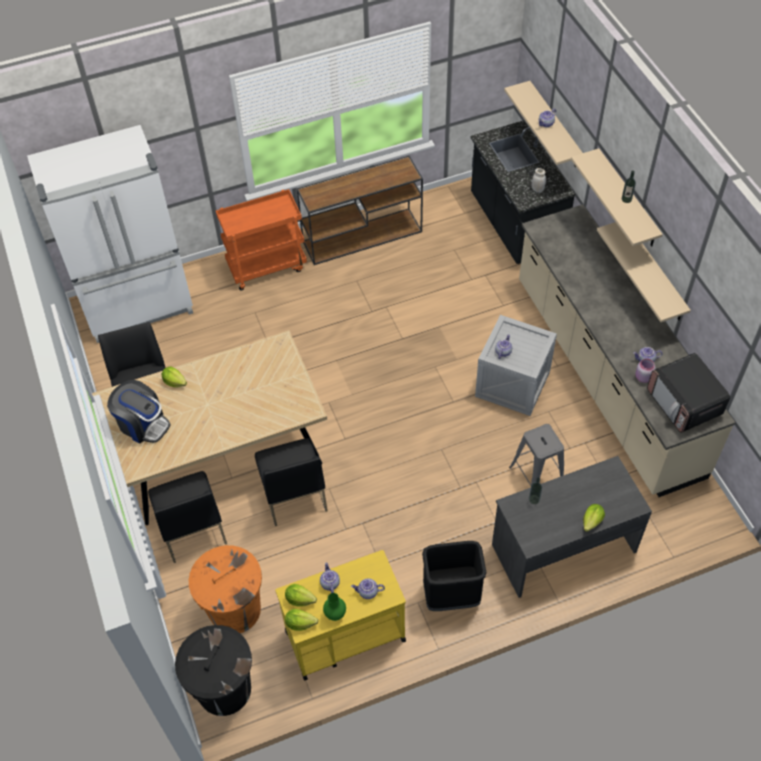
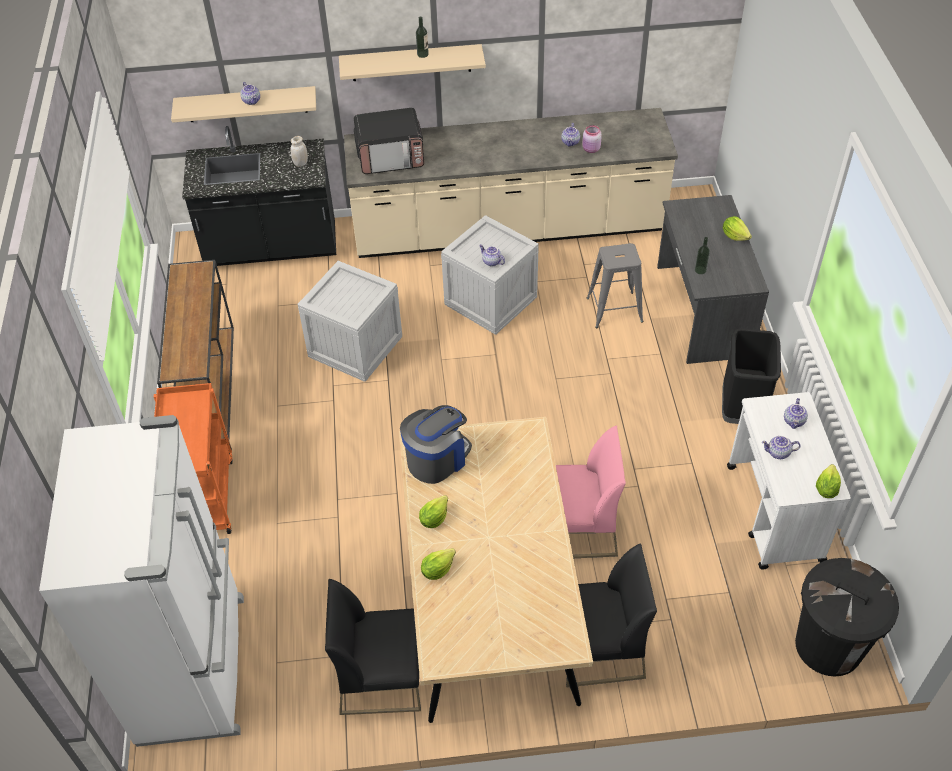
camera: 75 degrees left, 5 degrees down
coffee machine [107,380,171,443] -> coffee machine moved to [400,405,472,484]
orange trash can [189,545,262,633] -> none
black chair [255,438,328,526] -> pink chair [556,426,626,558]
yellow cart [275,550,406,681] -> white cart [727,392,851,570]
lettuce [285,584,317,607] -> lettuce moved to [419,495,448,528]
green vase [323,593,346,621] -> none
beige shelf [597,222,691,322] -> none
microwave [647,353,730,433] -> microwave moved to [354,108,424,174]
none -> crate [298,261,402,382]

